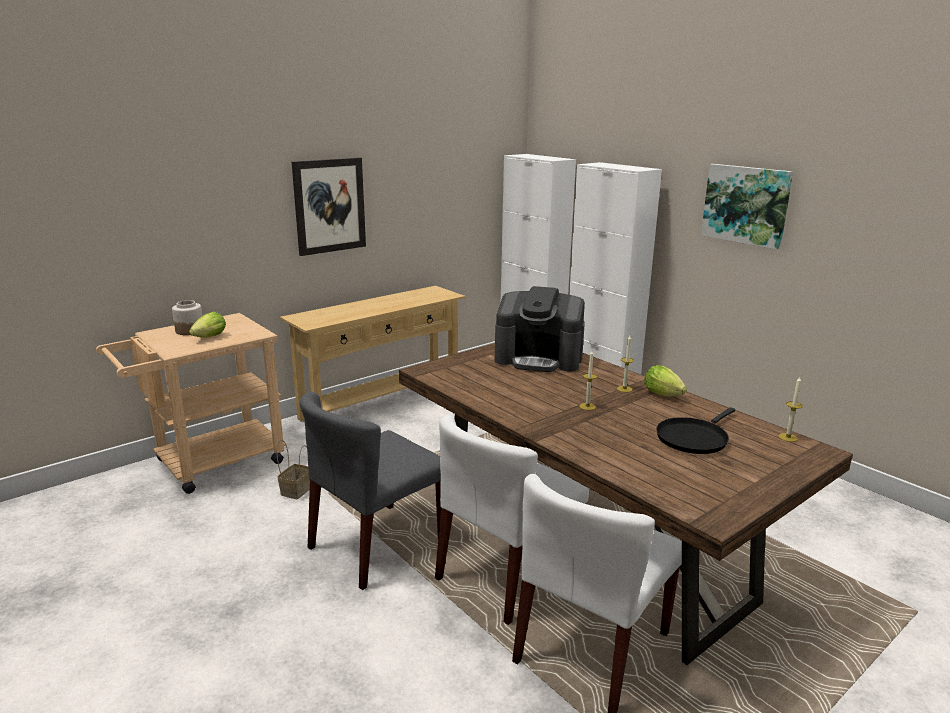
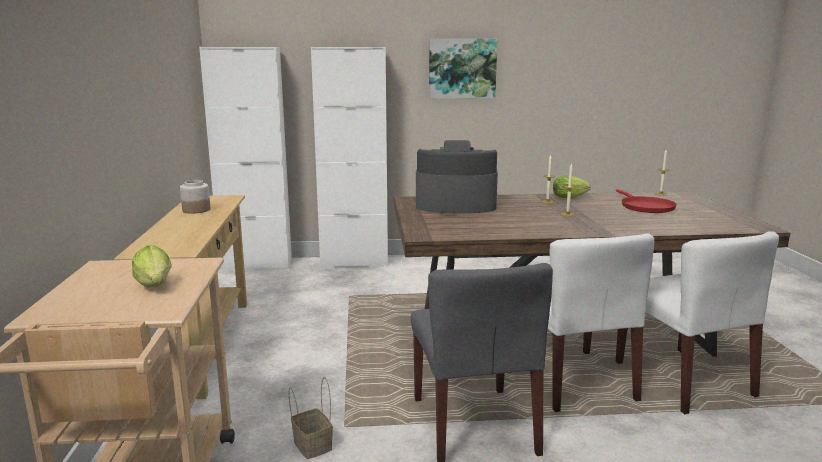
camera: 55 degrees left, 5 degrees down
jar [172,300,202,335] -> jar moved to [180,180,210,214]
picture [292,158,366,256] -> none
coffee machine [495,286,585,372] -> coffee machine turned 135 degrees counterclockwise [416,140,498,214]
black frying pan [656,407,735,454] -> red frying pan [616,189,677,213]

